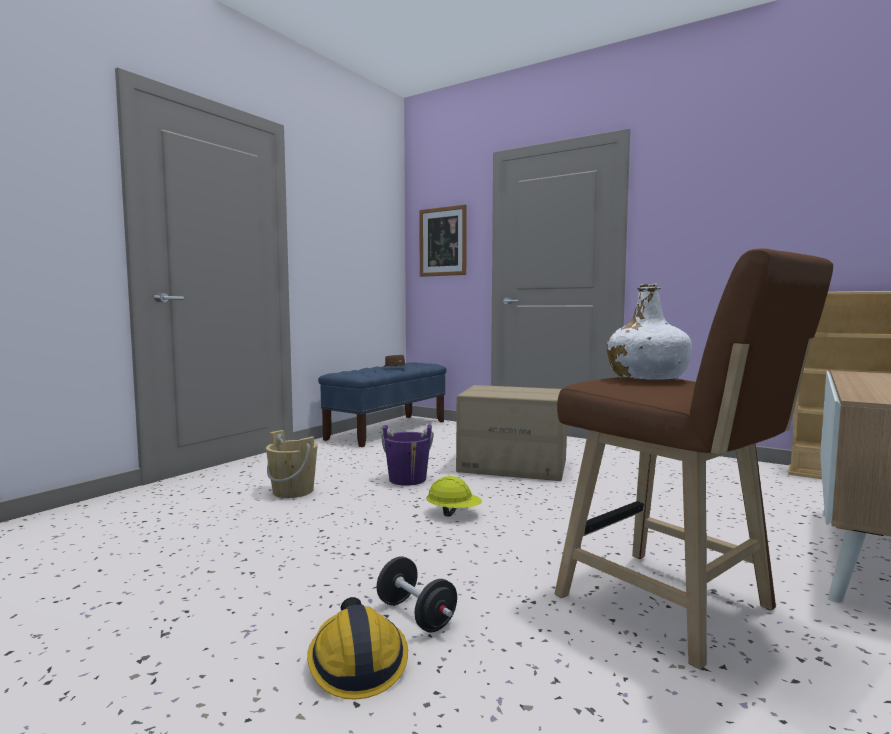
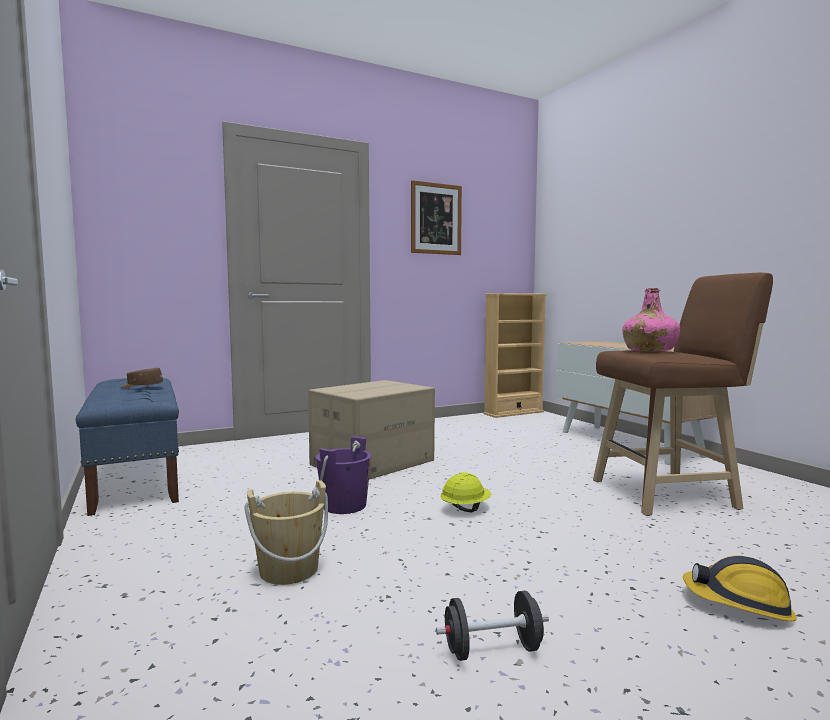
camera: 60 degrees left, 0 degrees up
black dumbbell [377,557,457,633] -> black dumbbell moved to [436,591,549,661]
picture [419,205,467,277] -> picture moved to [411,180,462,255]
white bottle [607,284,692,380] -> pink bottle [623,288,680,351]

